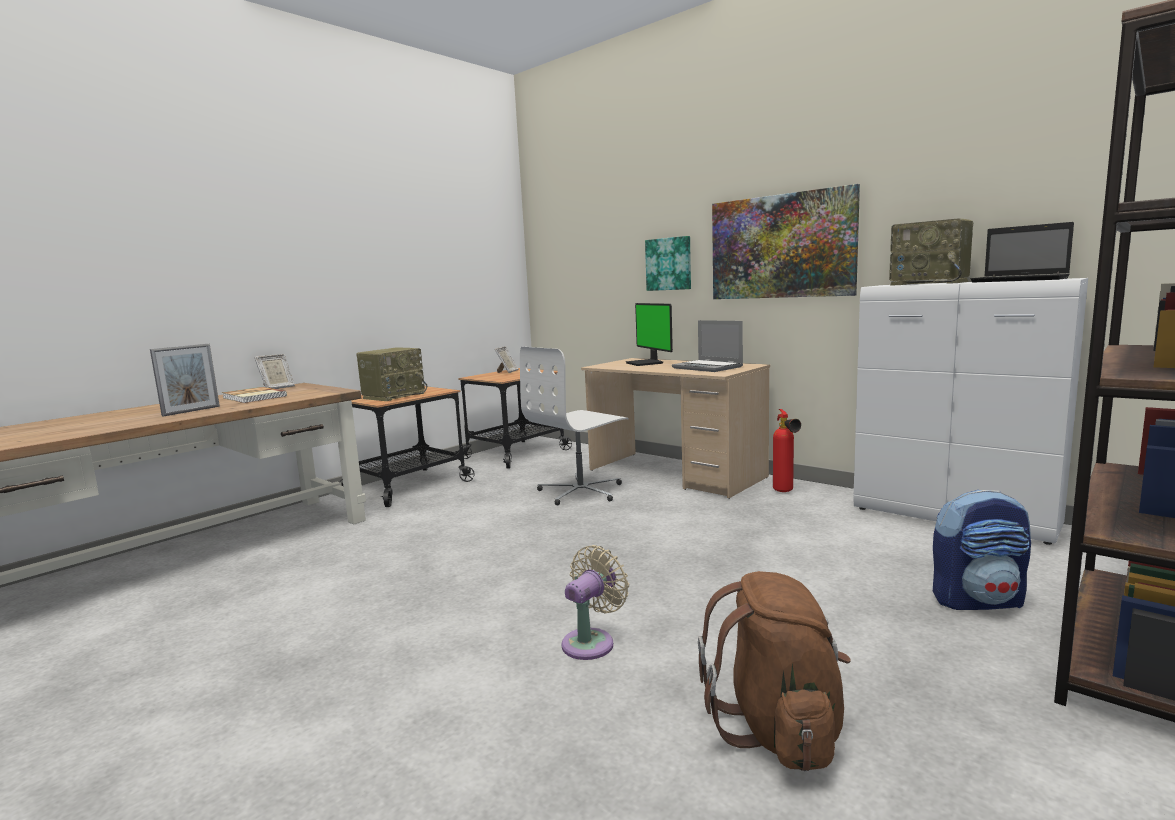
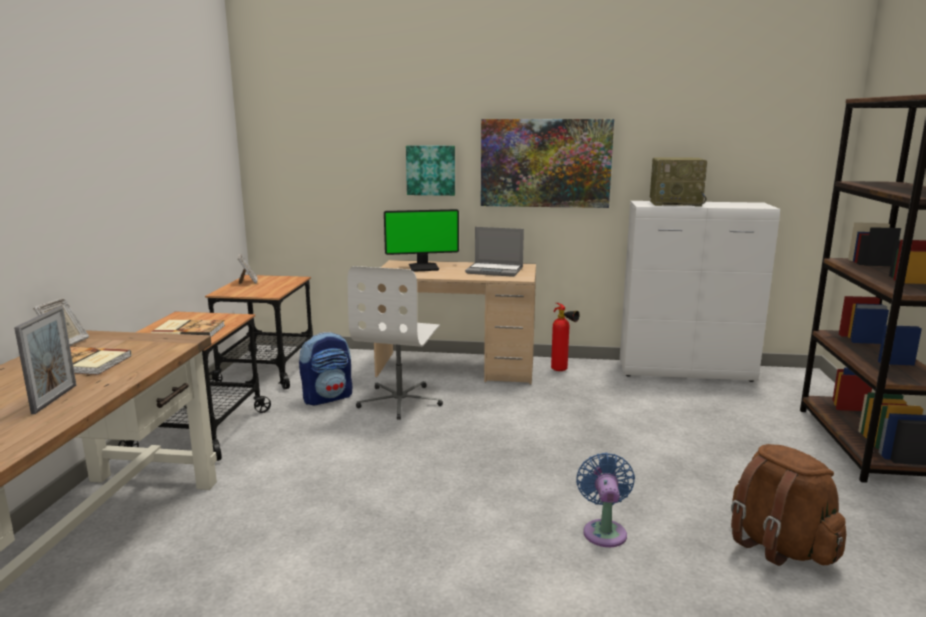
camera: 35 degrees left, 5 degrees up
radio [357,347,427,401] -> book [151,320,225,337]
beige fan [561,545,629,660] -> blue fan [576,453,635,547]
monitor [625,303,673,366] -> monitor turned 45 degrees counterclockwise [384,209,459,272]
backpack [933,490,1031,610] -> backpack moved to [299,332,352,405]
laptop [971,222,1074,283] -> none

